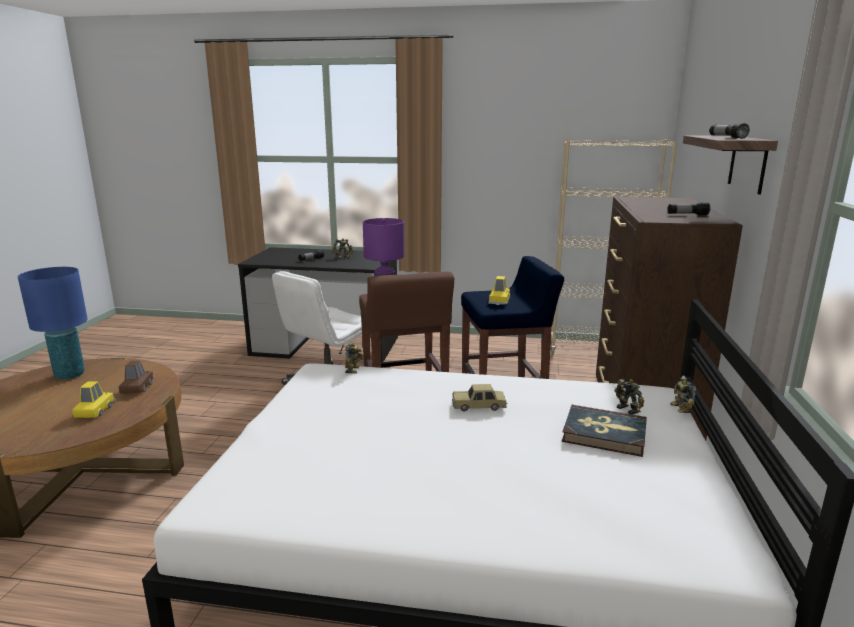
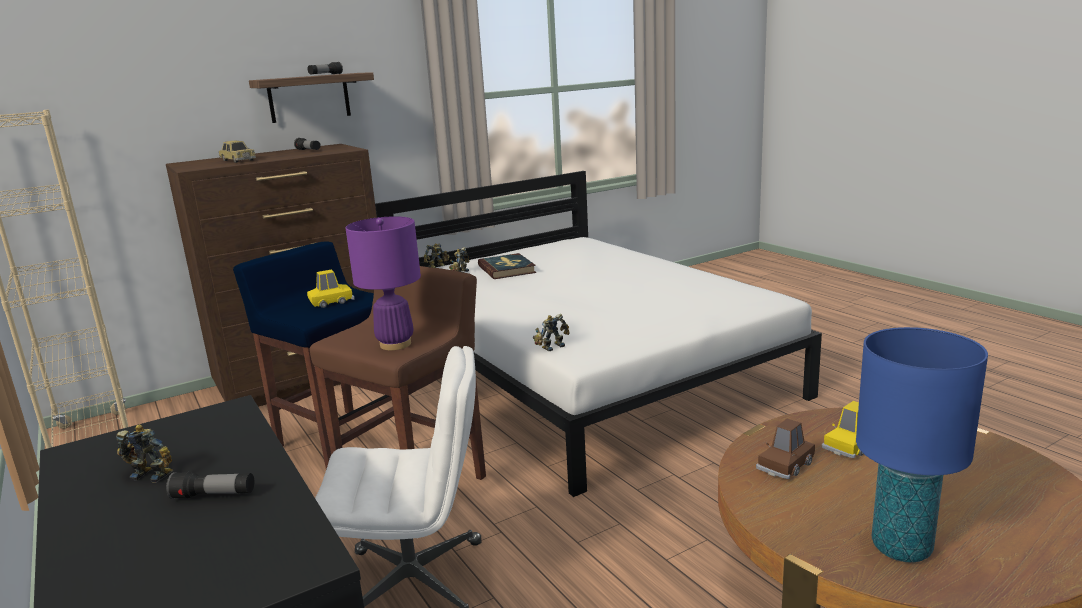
camera: 130 degrees left, 0 degrees up
toy car [452,384,507,411] -> toy car moved to [219,141,256,163]

